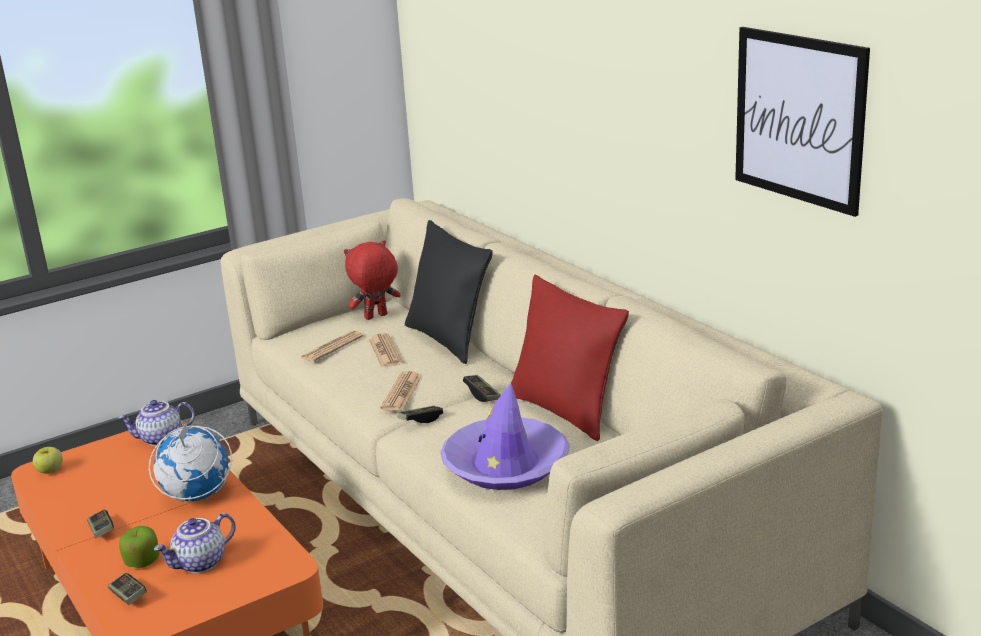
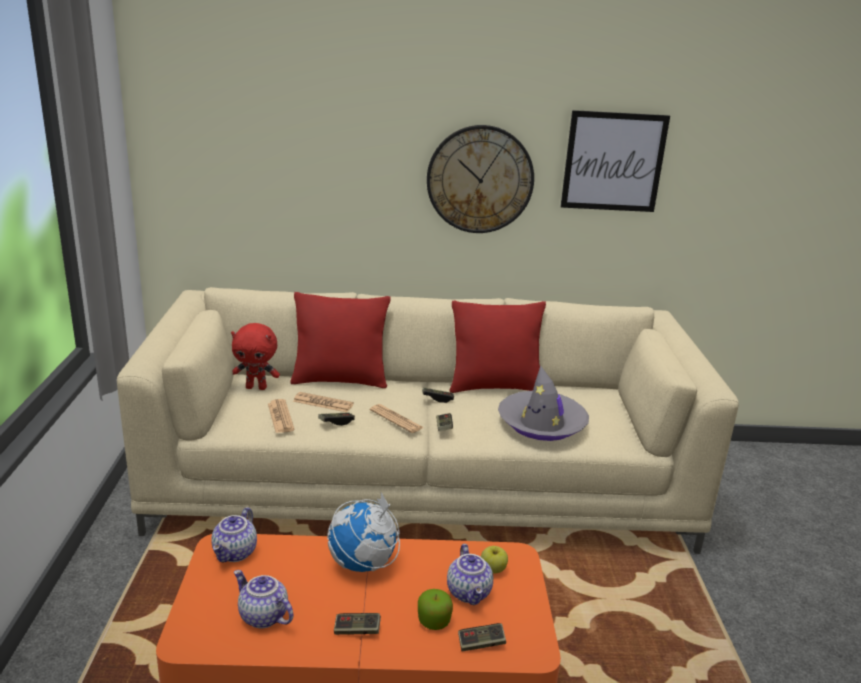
camera: 60 degrees left, 0 degrees up
apple [33,447,63,474] -> apple moved to [481,546,508,574]
red plush toy [344,240,401,320] -> red plush toy turned 90 degrees counterclockwise [231,323,280,390]
black pillow [405,220,493,364] -> red pillow [290,292,391,388]
purple hat [440,383,570,490] -> grey hat [498,365,589,441]
none -> teapot [234,570,293,628]
none -> game controller [318,412,355,426]
none -> wall clock [427,125,534,233]

